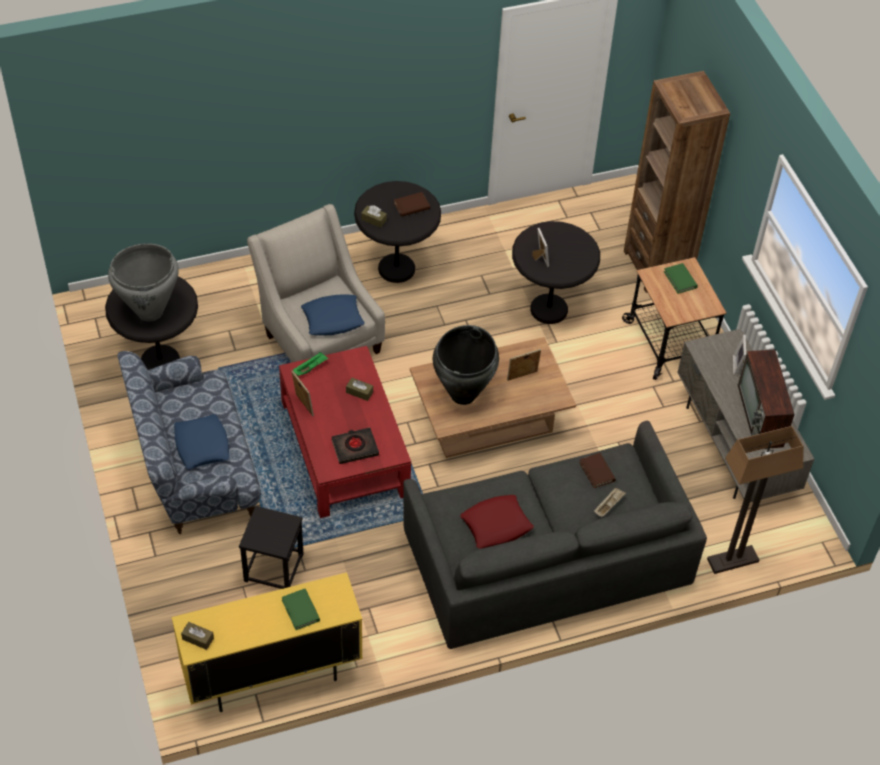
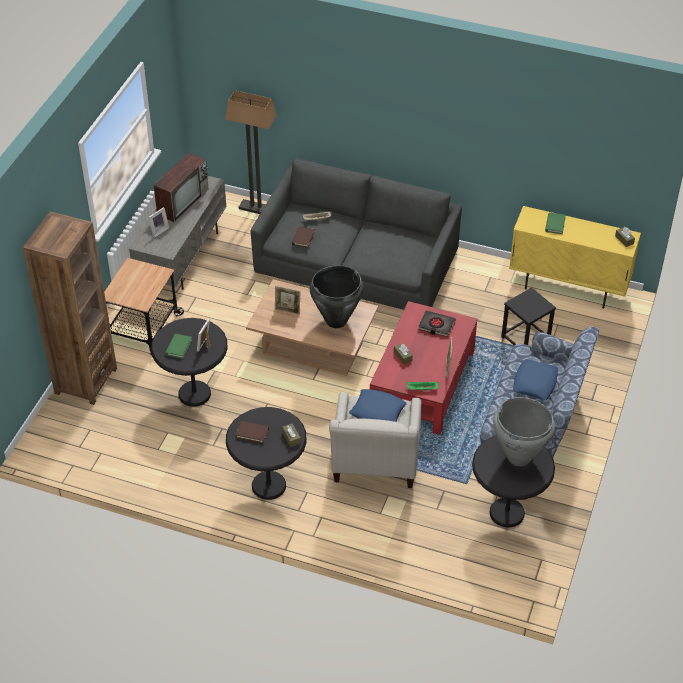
camera: 140 degrees left, 5 degrees down
red pillow [460,495,534,549] -> none
green book [664,263,698,294] -> green book moved to [165,334,192,359]

